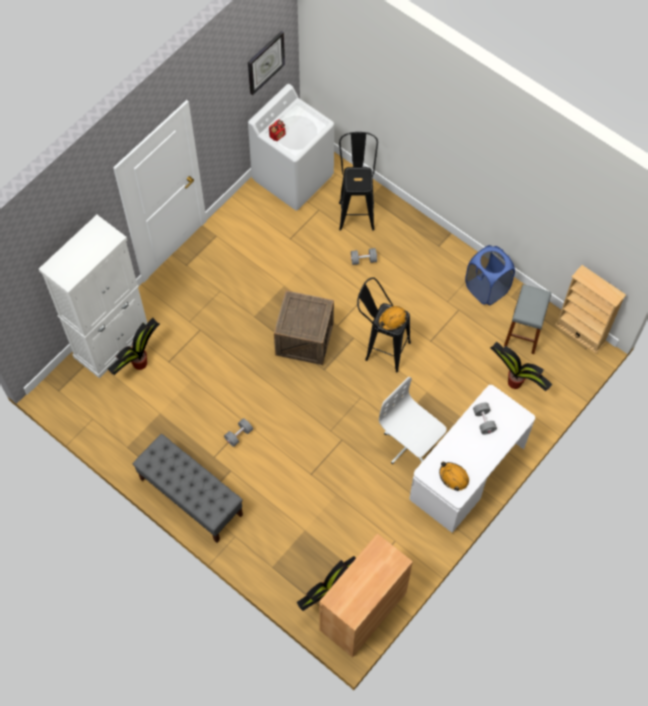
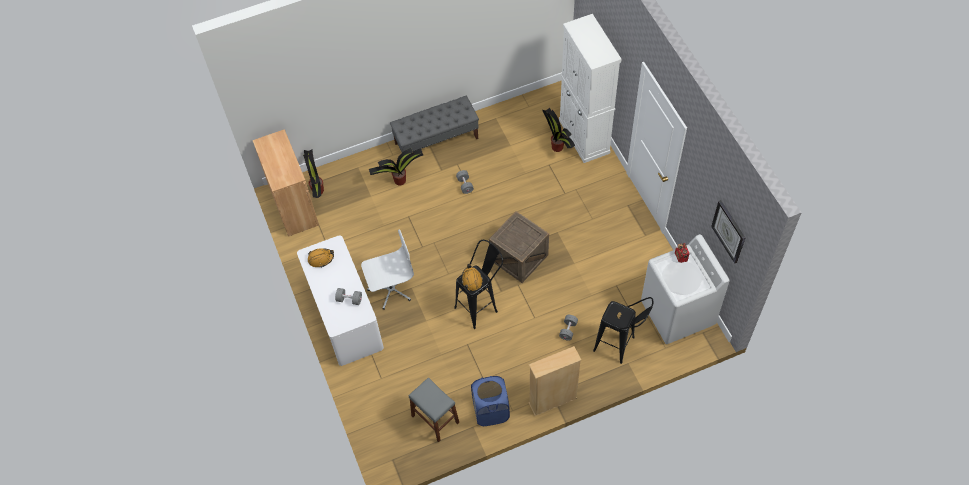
camera: 120 degrees right, 5 degrees down
potted plant [490,342,552,391] -> potted plant moved to [369,148,423,186]
beige bookcase [555,265,626,354] -> beige bookcase moved to [528,346,581,416]

